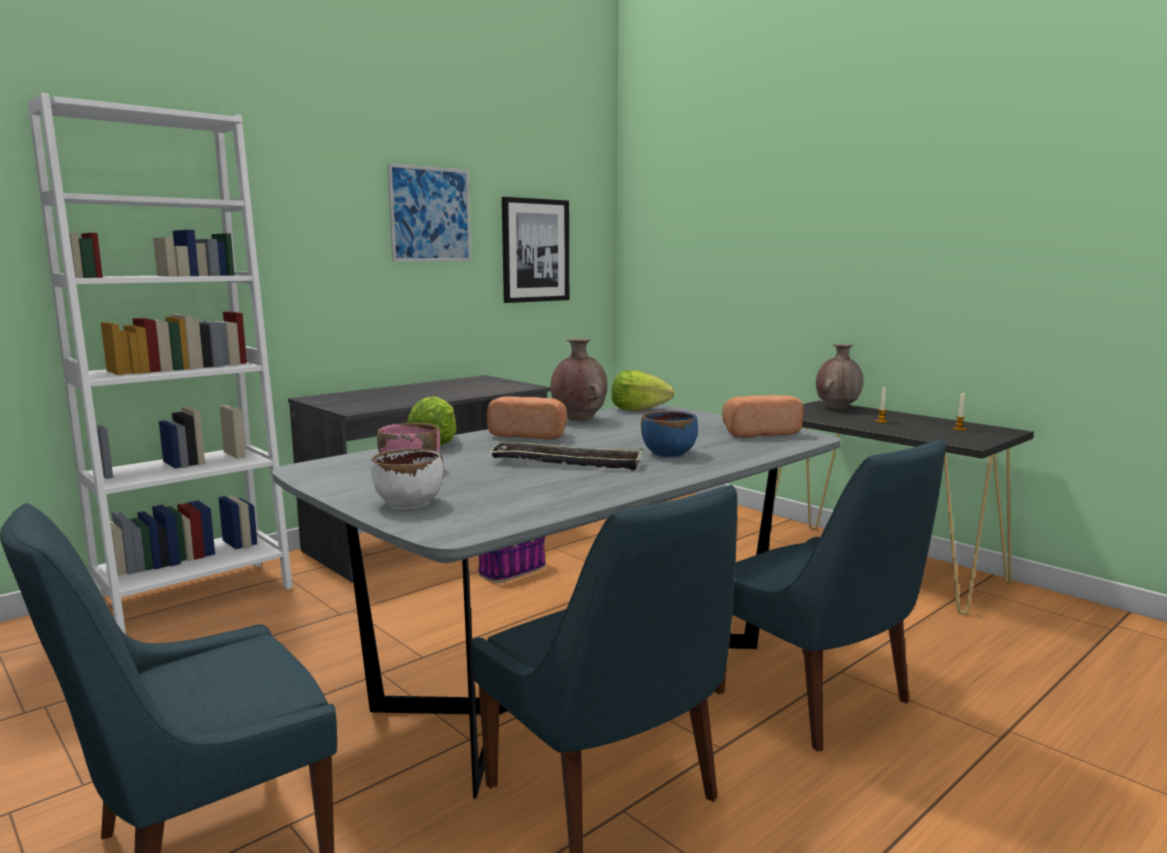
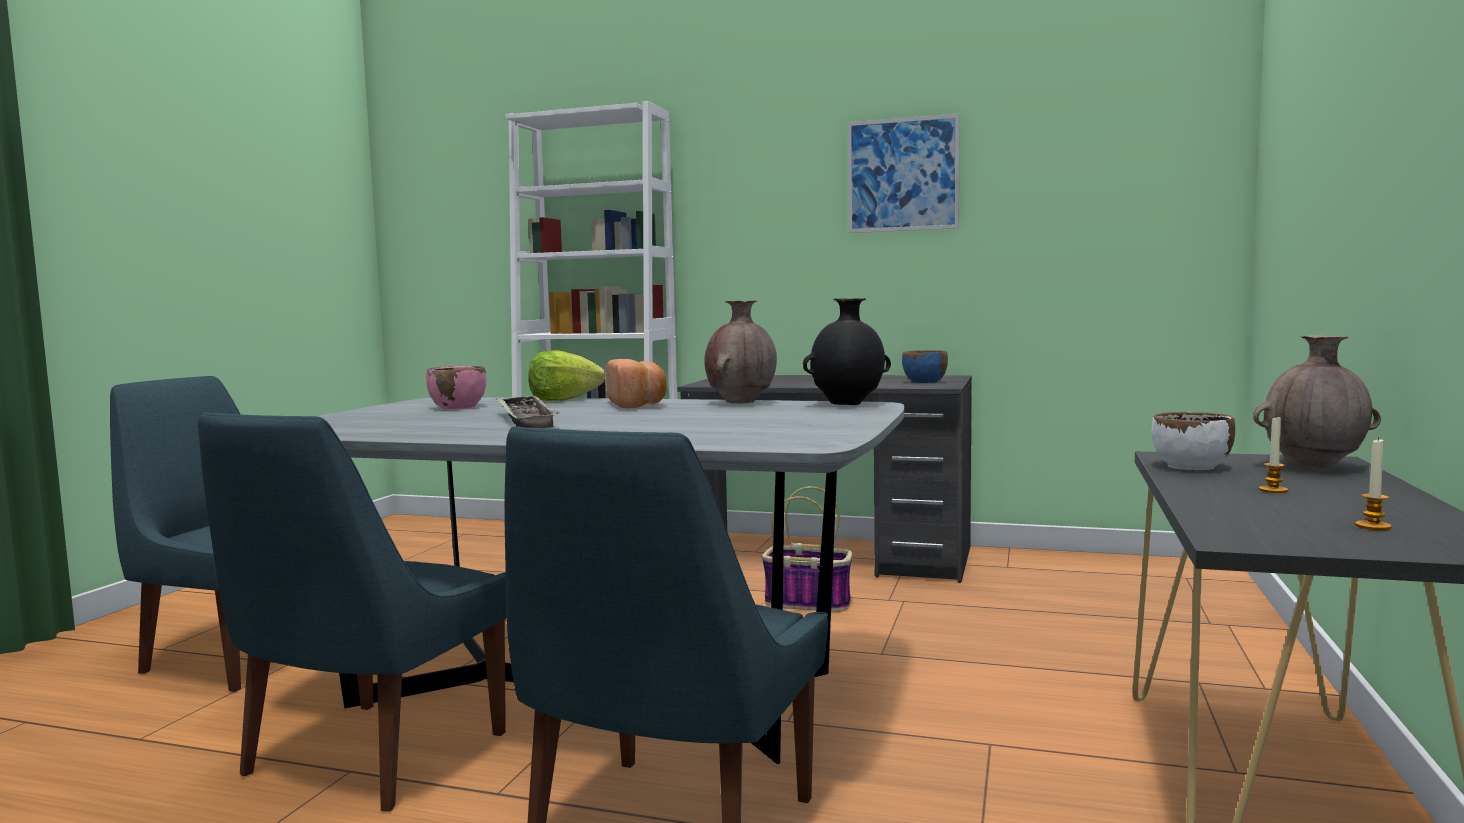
camera: 60 degrees right, 5 degrees down
white bowl [371,448,444,509] -> white bowl moved to [1151,412,1235,470]
picture [502,197,569,303] -> none
lettuce [612,370,674,411] -> black vase [803,298,891,405]
blue bowl [641,411,698,457] -> blue bowl moved to [902,350,948,383]
bread [722,395,804,437] -> none

